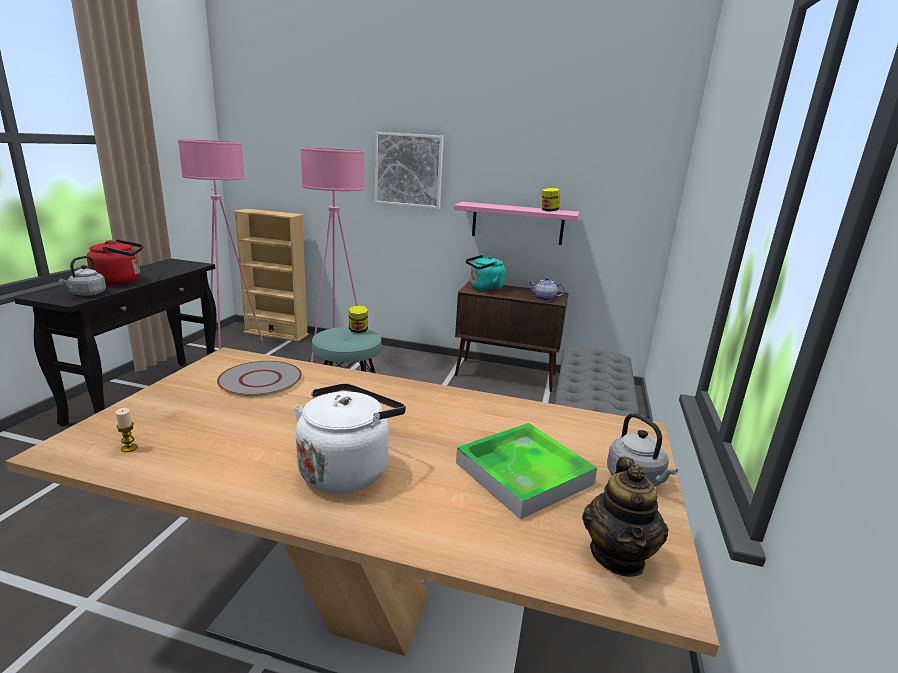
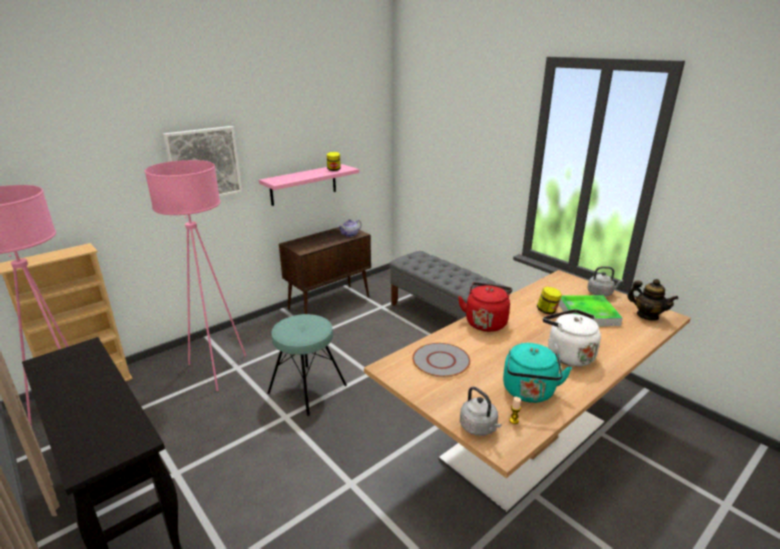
camera: 55 degrees left, 5 degrees up
grey kettle [59,256,106,296] -> grey kettle moved to [460,387,501,436]
red kettle [87,239,143,285] -> red kettle moved to [458,282,512,332]
jar [349,305,368,333] -> jar moved to [537,287,562,315]
turquoise kettle [465,255,505,292] -> turquoise kettle moved to [503,343,572,403]

